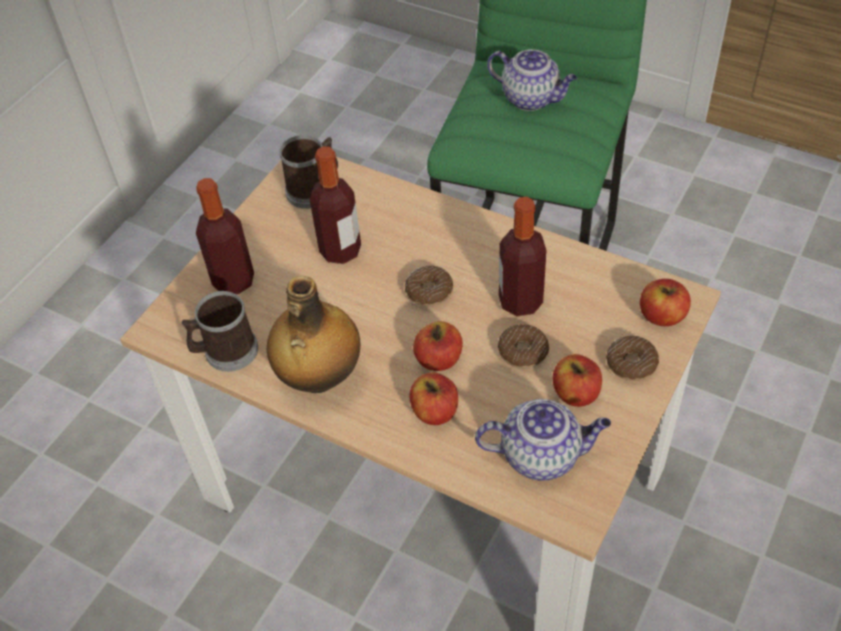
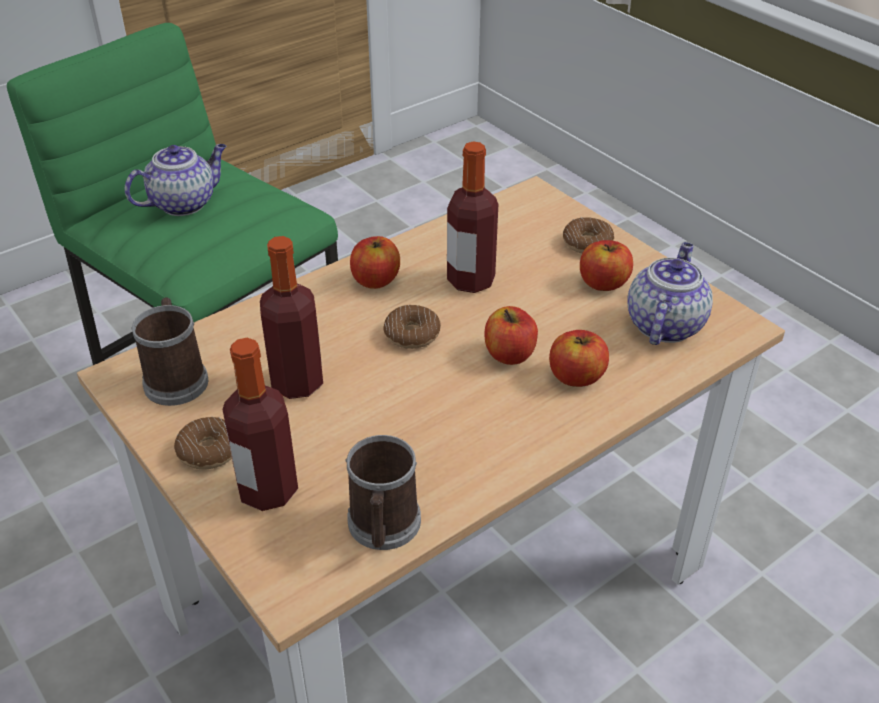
camera: 70 degrees left, 10 degrees down
bottle [267,276,361,393] -> none
donut [498,324,549,368] -> donut moved to [174,417,232,469]
apple [640,279,691,326] -> apple moved to [350,236,400,289]

